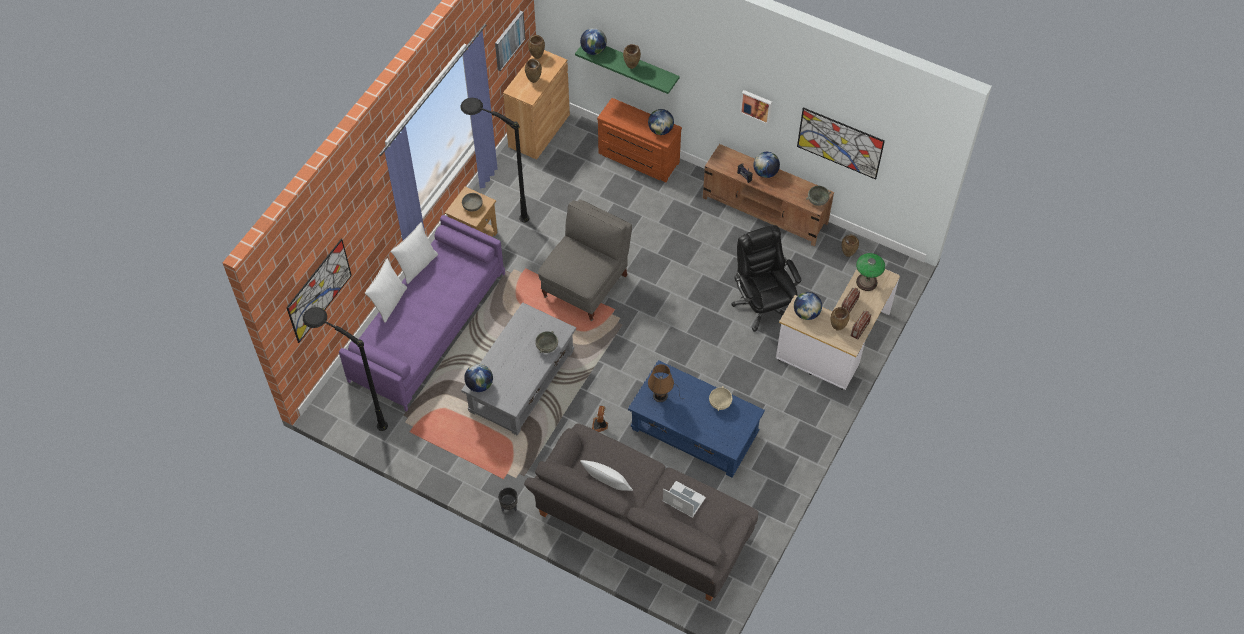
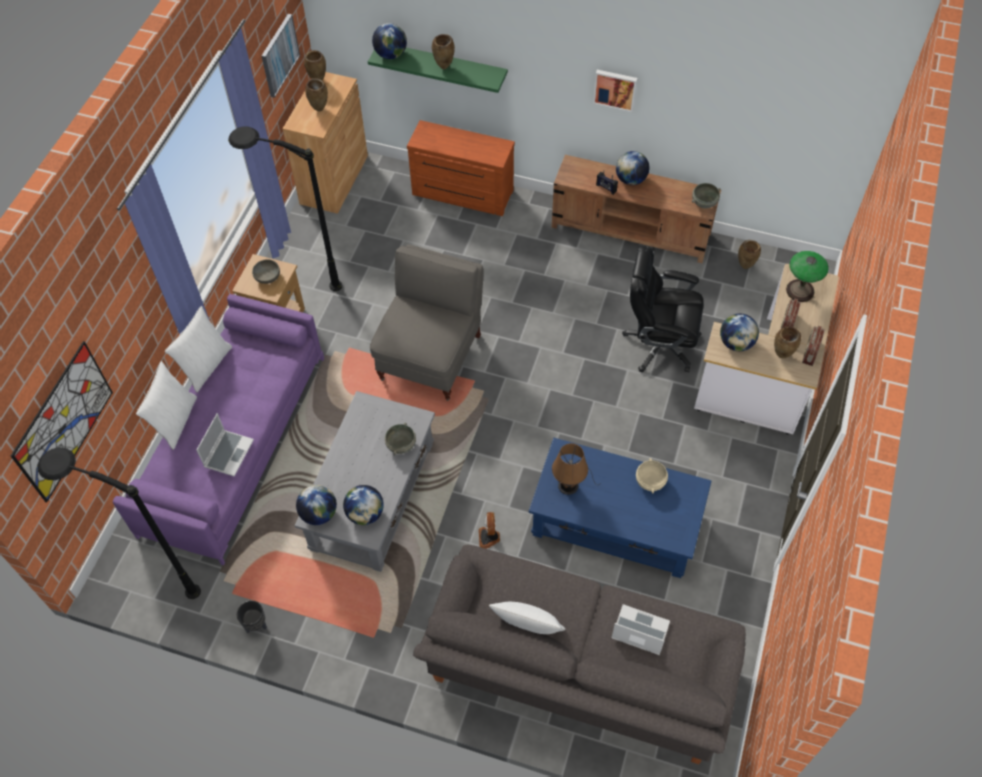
camera: 10 degrees left, 0 degrees up
black planter [498,487,517,511] -> black planter moved to [237,600,267,633]
globe [648,109,674,135] -> globe moved to [343,485,384,525]
black office chair [731,225,801,332] -> black office chair turned 45 degrees counterclockwise [622,246,703,372]
picture [797,107,885,179] -> none
none -> laptop [197,413,254,477]

